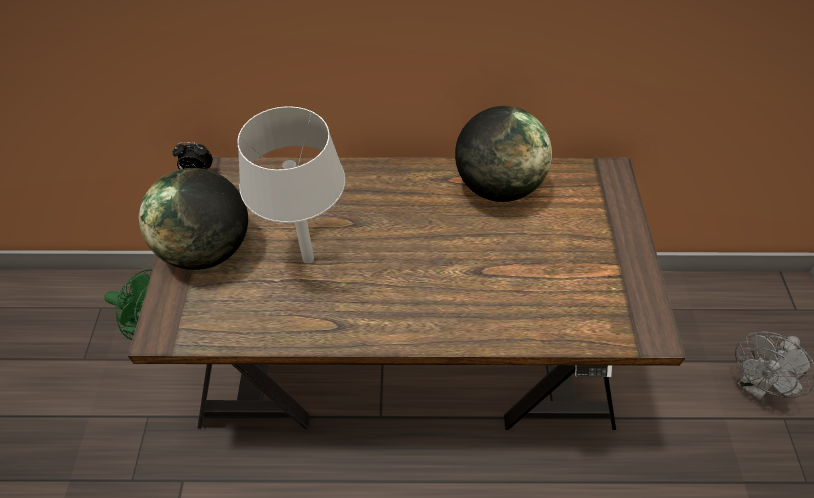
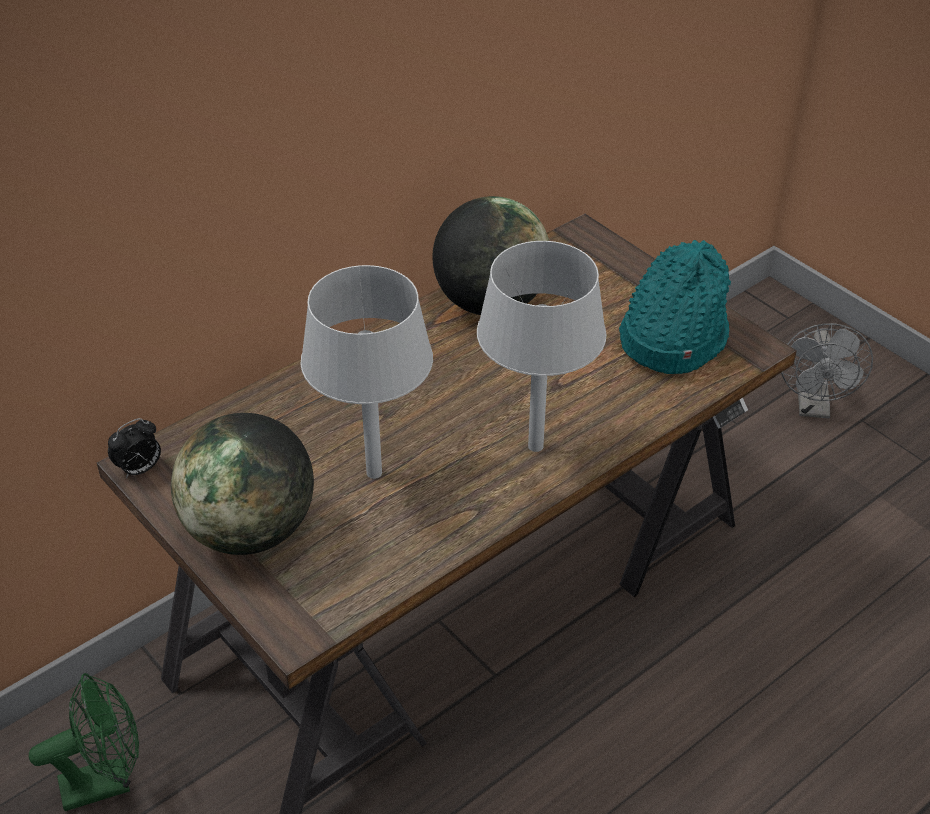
camera: 40 degrees left, 10 degrees down
none -> grey table lamp [477,241,606,452]
none -> turquoise hat [619,240,731,374]

